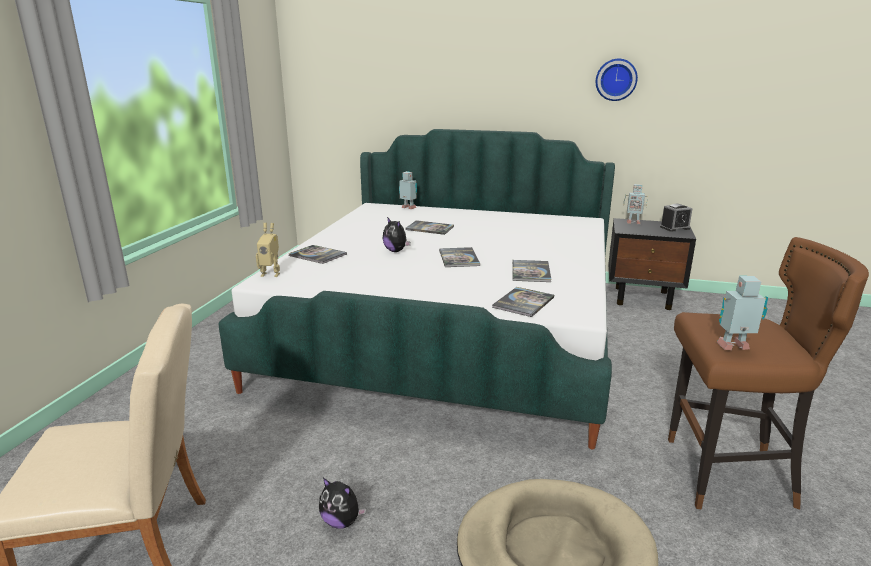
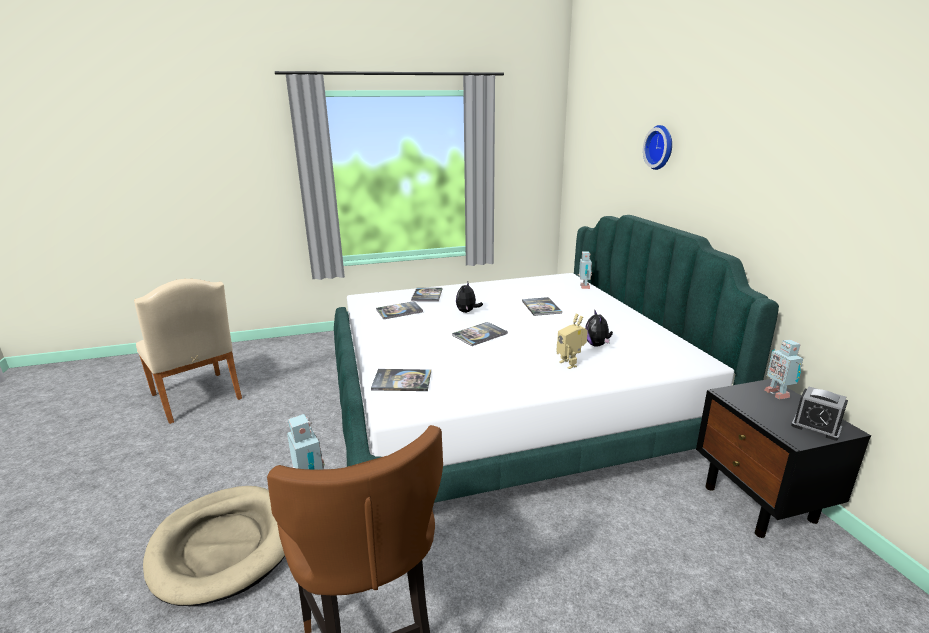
camera: 60 degrees right, 0 degrees up
toy robot [256,223,280,277] -> toy robot moved to [556,314,588,369]
plush toy [319,478,366,529] -> plush toy moved to [585,309,613,347]
book [512,260,552,282] -> book moved to [376,301,423,319]
wall clock [596,59,638,101] -> wall clock moved to [643,125,672,170]

